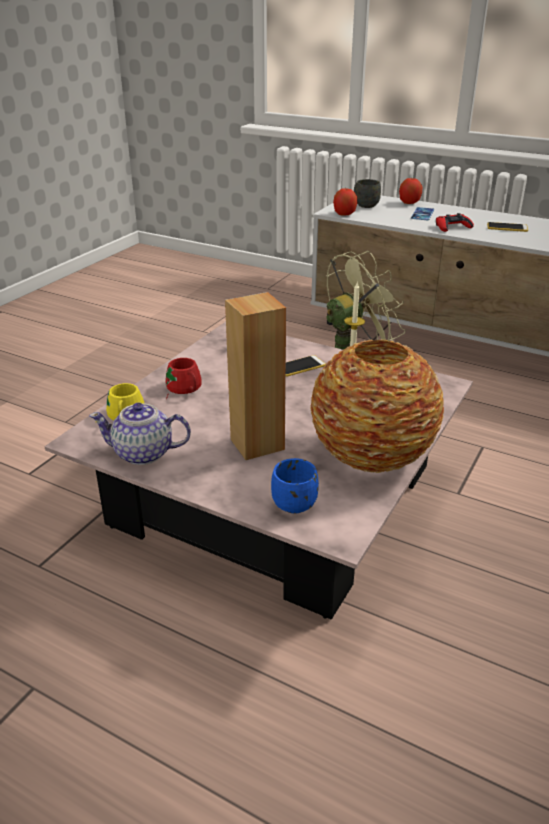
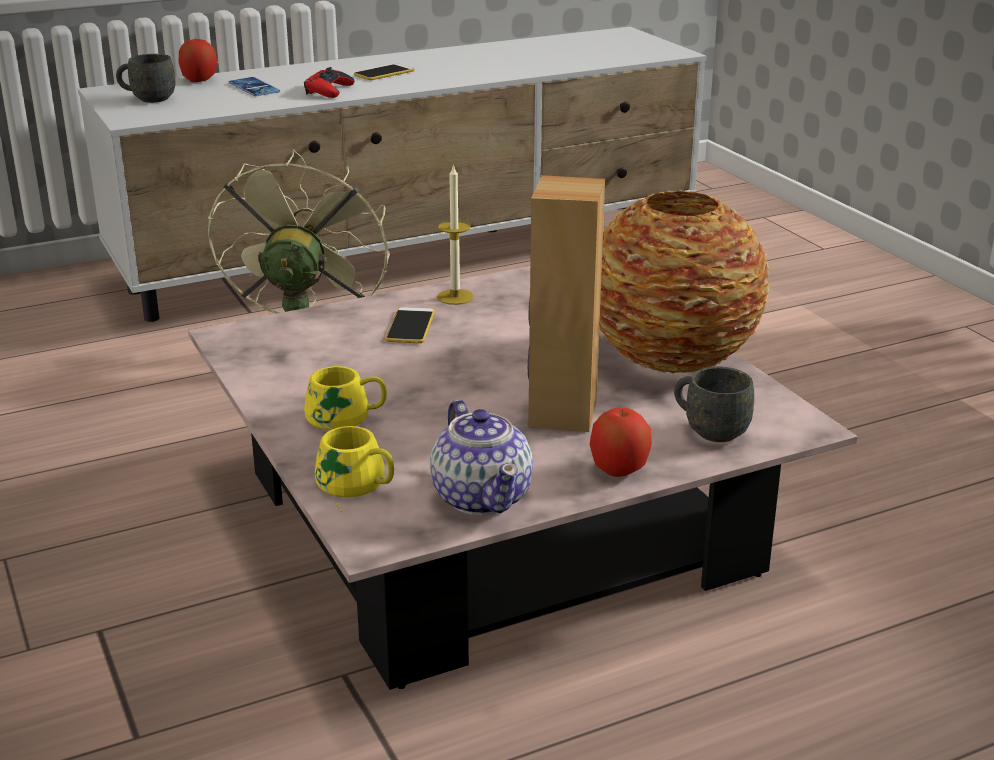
camera: 55 degrees left, 5 degrees down
teapot [89,403,191,465] -> teapot turned 60 degrees counterclockwise [430,400,533,516]
red mug [165,358,201,400] -> yellow mug [304,366,387,430]
blue mug [271,458,319,513] -> grey mug [674,366,754,442]
apple [333,188,357,216] -> apple moved to [590,407,652,477]

